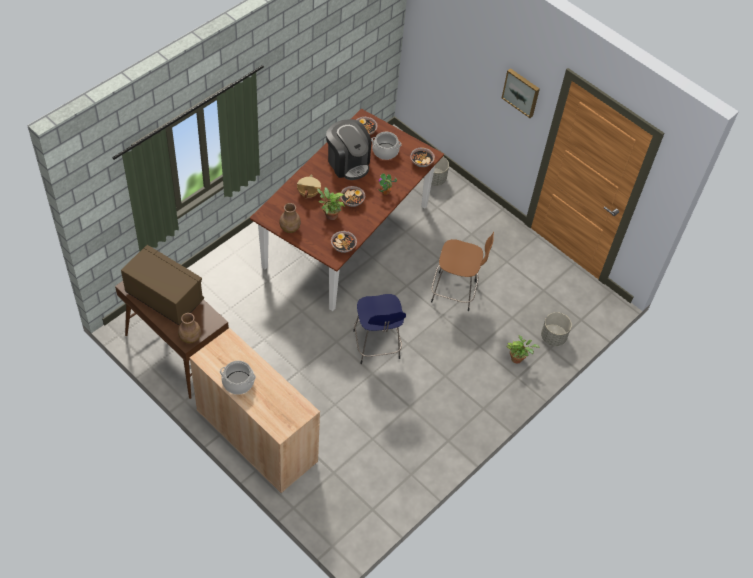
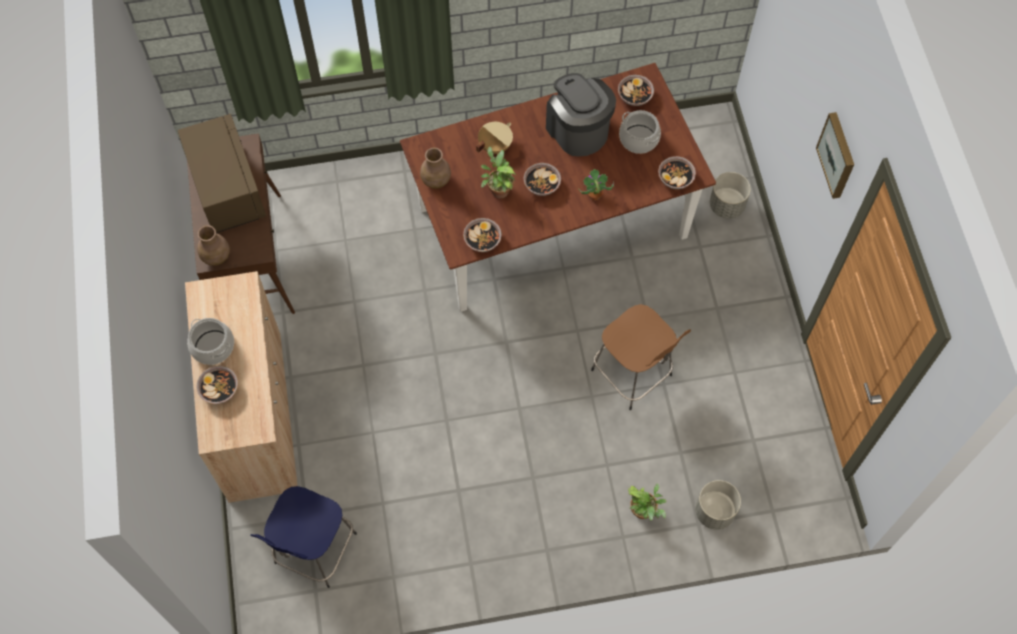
camera: 40 degrees right, 10 degrees up
coffee machine [326,119,371,180] -> coffee machine turned 150 degrees clockwise [546,73,616,156]
blue stool [353,294,406,364] -> blue stool moved to [250,486,357,588]
none -> bowl [196,366,238,404]

